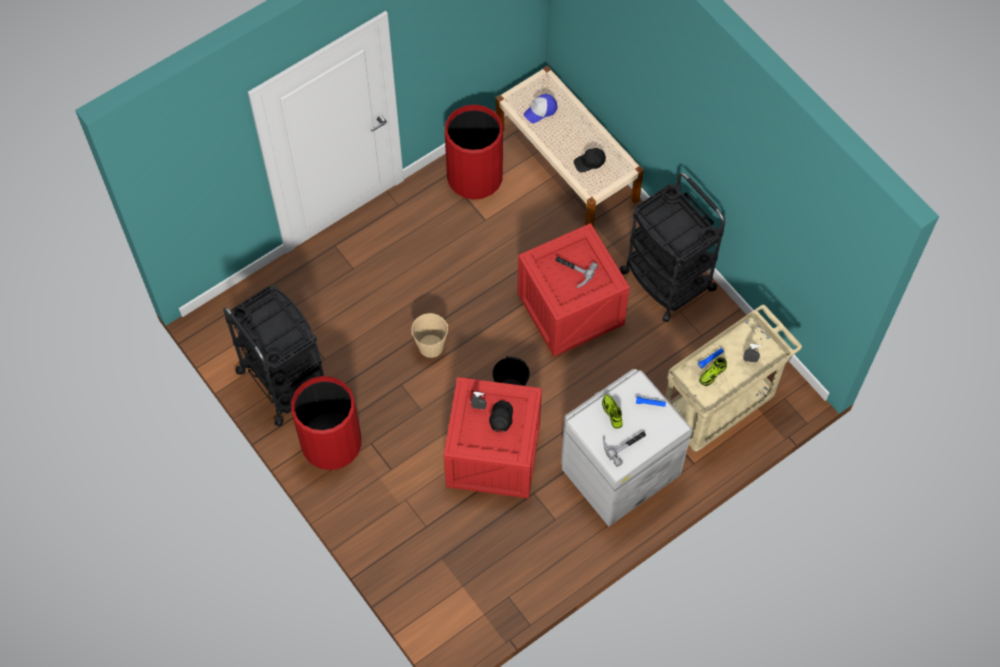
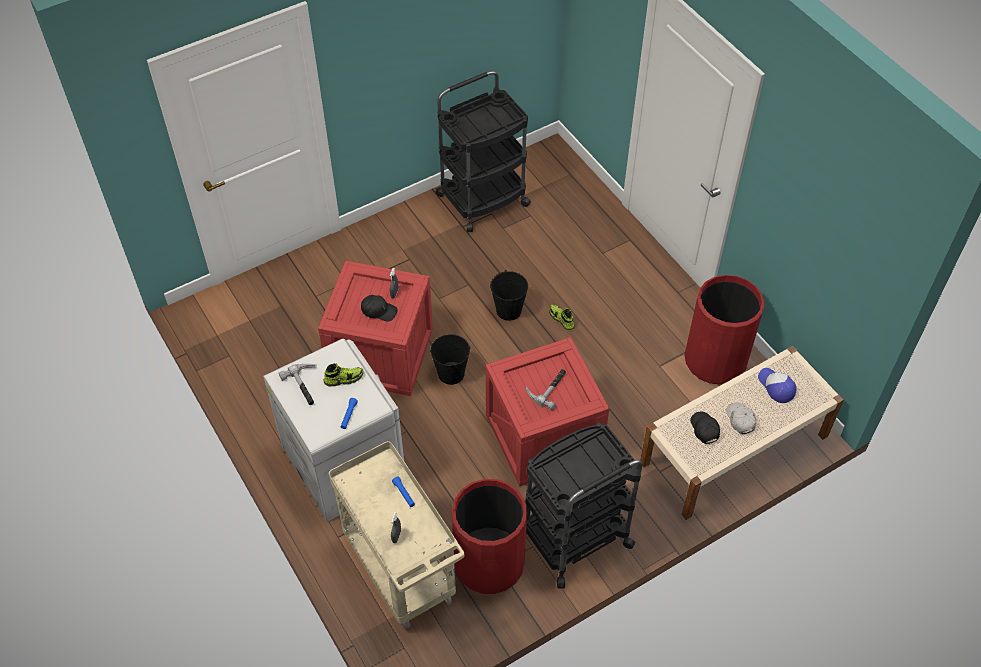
camera: 95 degrees right, 10 degrees down
red trash can [291,376,361,470] -> red trash can moved to [451,479,527,594]
beige bucket [411,313,448,358] -> black bucket [490,270,528,321]
shoe [699,357,727,386] -> shoe moved to [549,304,575,331]
none -> white cap [726,402,756,434]

